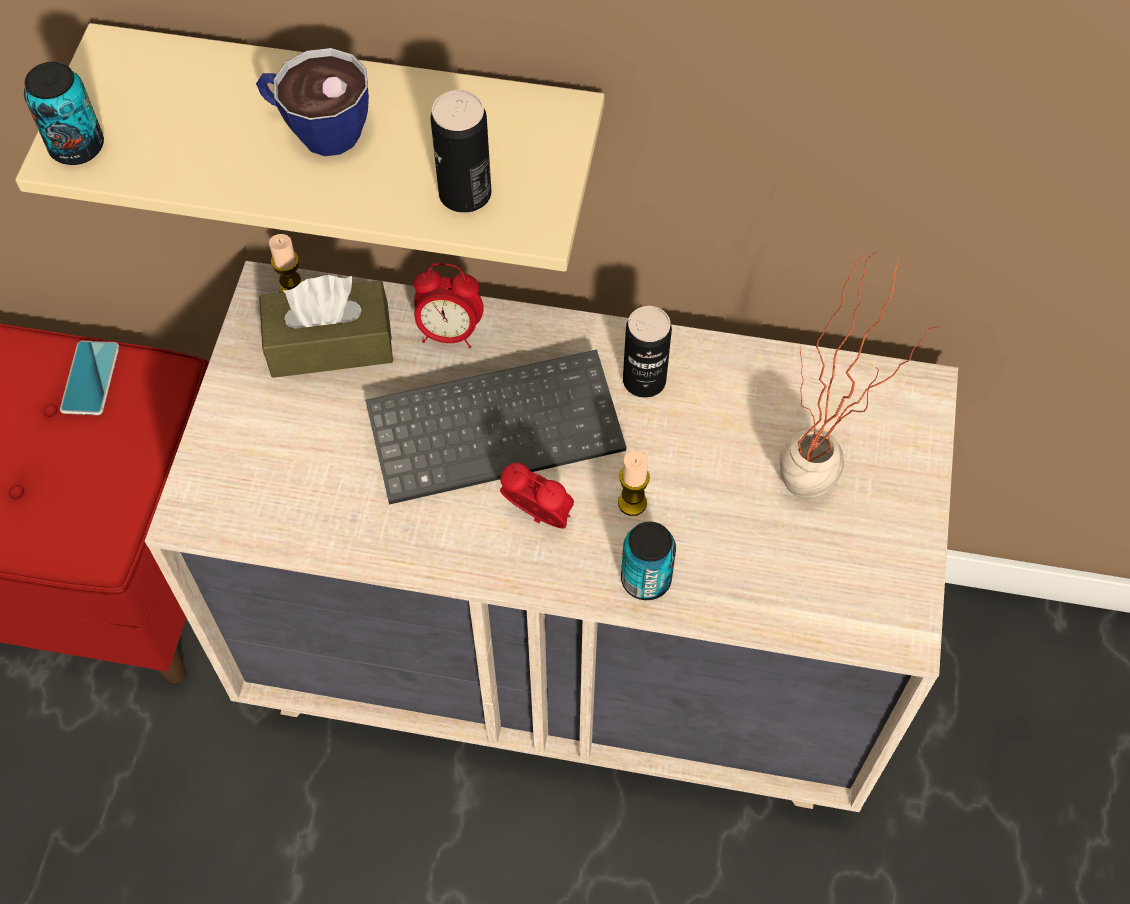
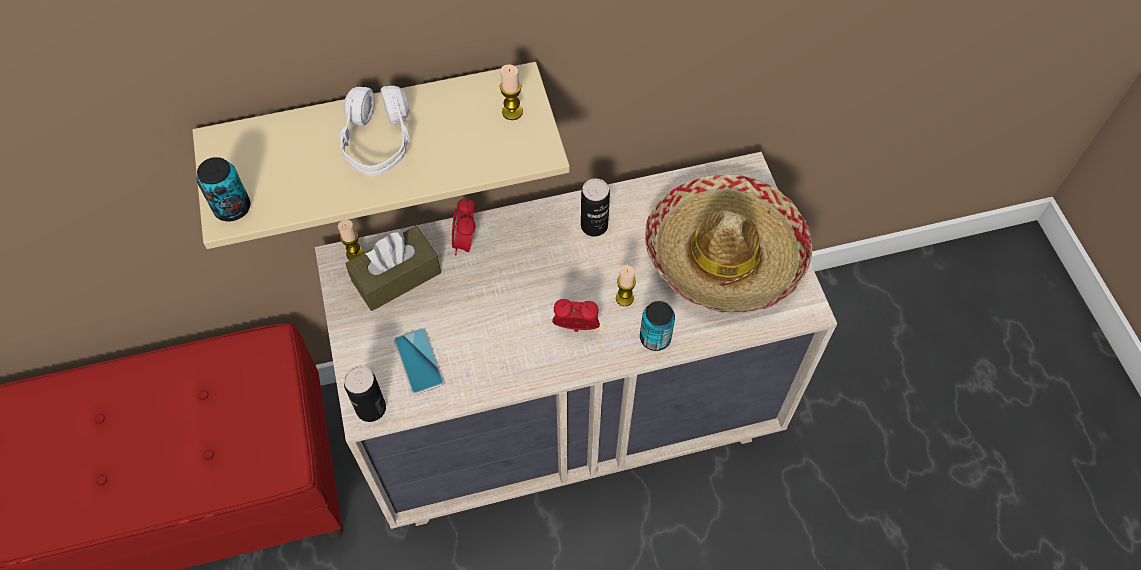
camera: 25 degrees left, 0 degrees up
phone [60,341,119,415] -> phone moved to [394,328,445,395]
cup [256,48,369,156] -> white headphones [339,86,410,176]
keyboard [366,350,626,505] -> none
alarm clock [414,263,484,348] -> alarm clock turned 105 degrees clockwise [452,199,475,256]
can [430,90,491,213] -> can moved to [344,366,386,422]
potted plant [780,251,936,499] -> hat [645,175,813,314]
none -> candle [500,65,523,120]

